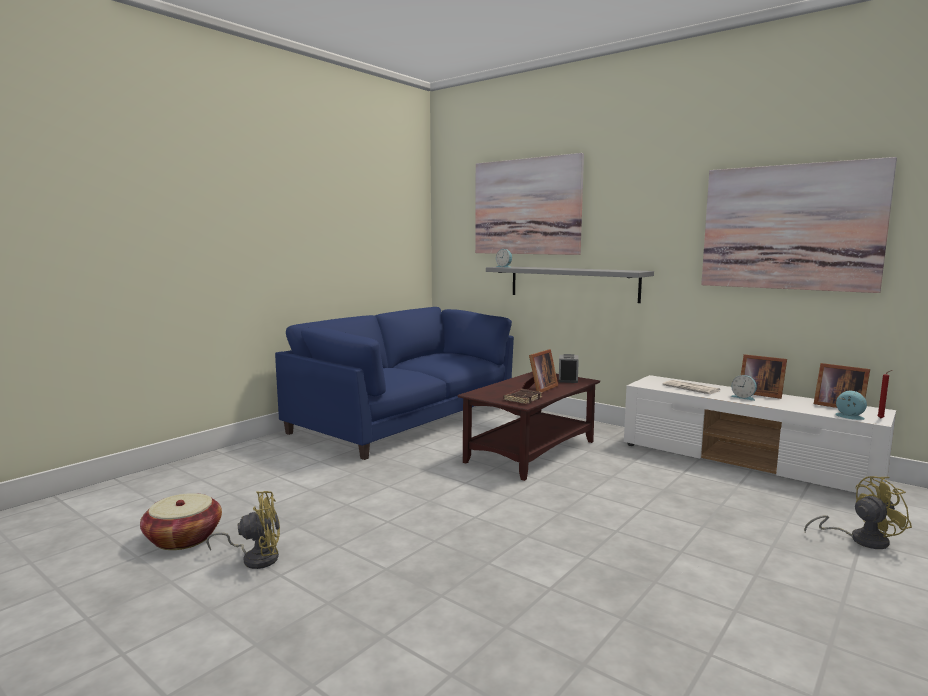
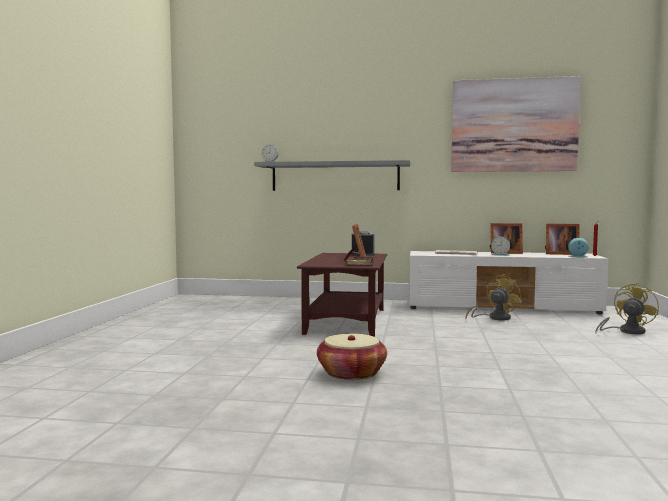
camera: 30 degrees left, 5 degrees down
basket [140,493,222,550] -> basket moved to [317,334,387,380]
yellow fan [206,491,280,569] -> yellow fan moved to [465,274,522,321]
blue sofa [275,307,514,460] -> none
picture [475,153,584,255] -> none

